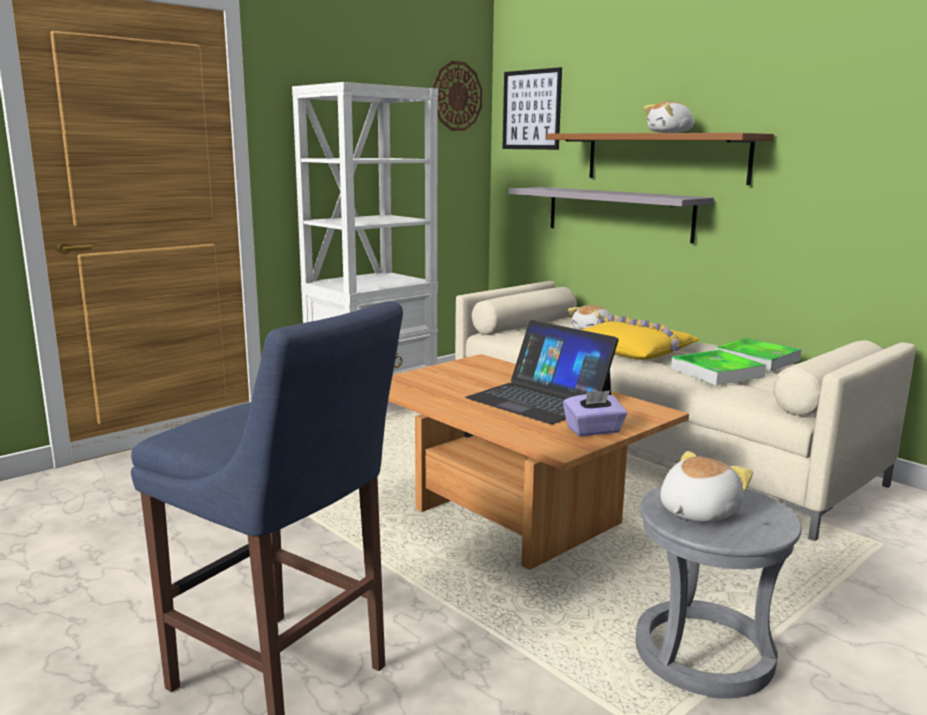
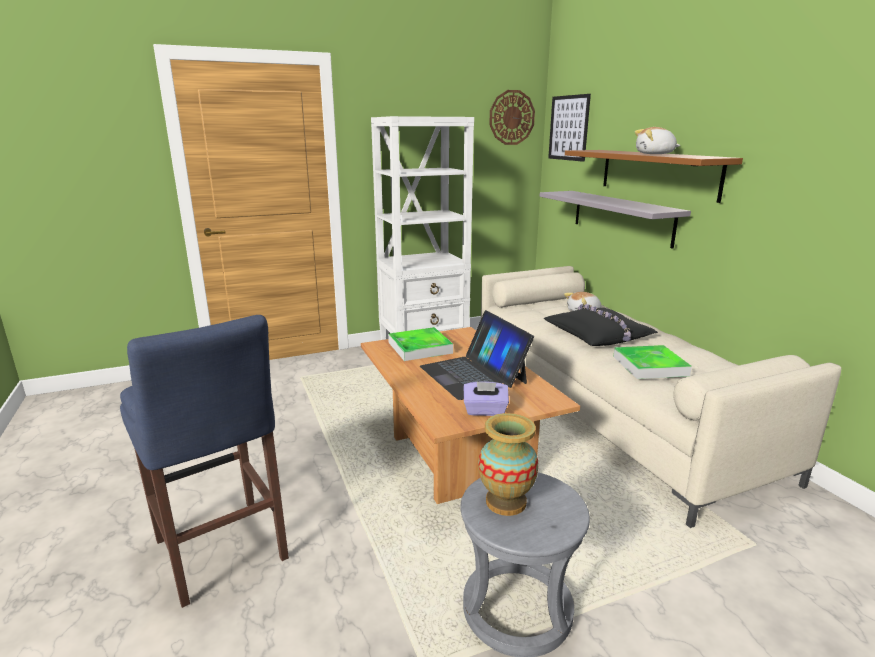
camera: 20 degrees right, 5 degrees up
yellow pillow [582,315,701,360] -> black pillow [544,304,658,346]
plush toy [660,451,753,522] -> vase [478,413,538,516]
tray [715,338,802,372] -> tray moved to [388,327,453,361]

